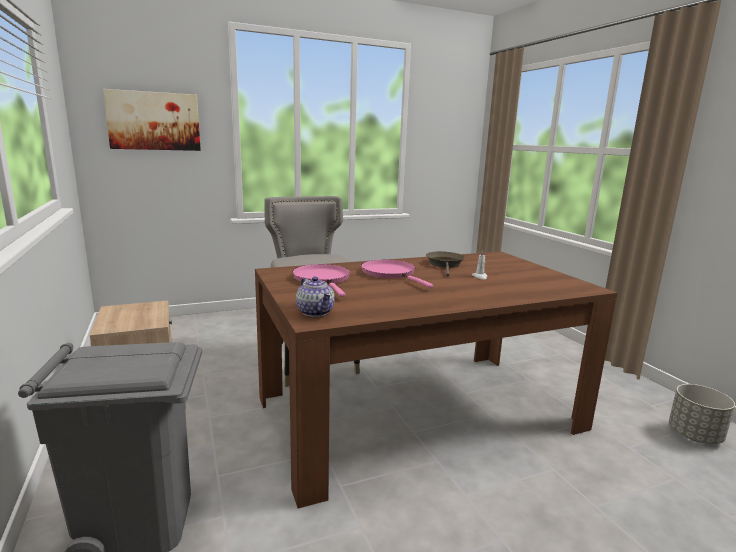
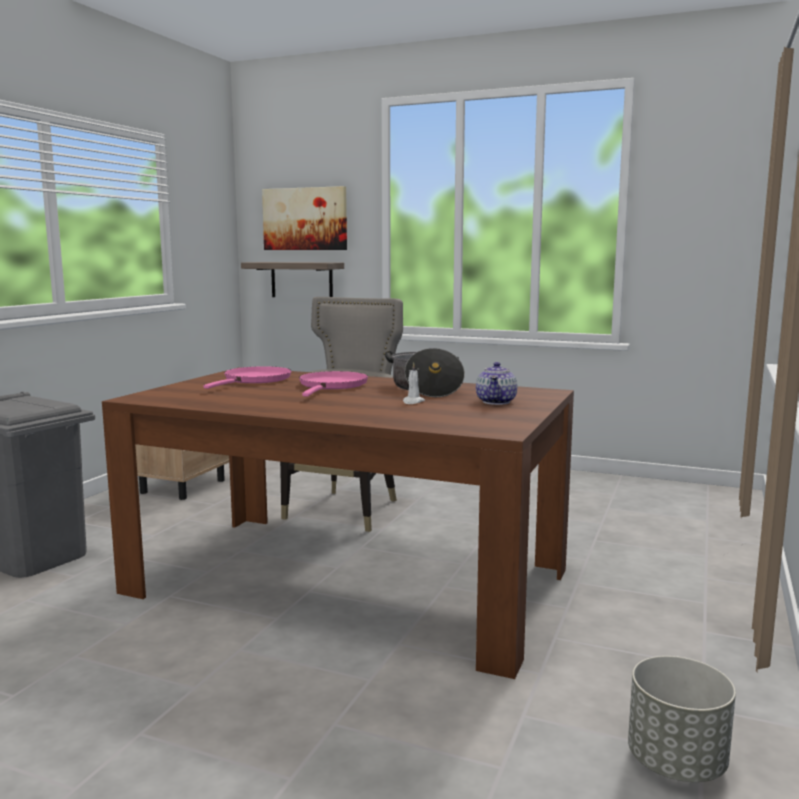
camera: 45 degrees right, 5 degrees down
teapot [296,277,335,317] -> teapot moved to [476,362,517,405]
brown frying pan [426,251,465,276] -> cooking pot [385,348,465,398]
none -> shelf [241,262,344,297]

